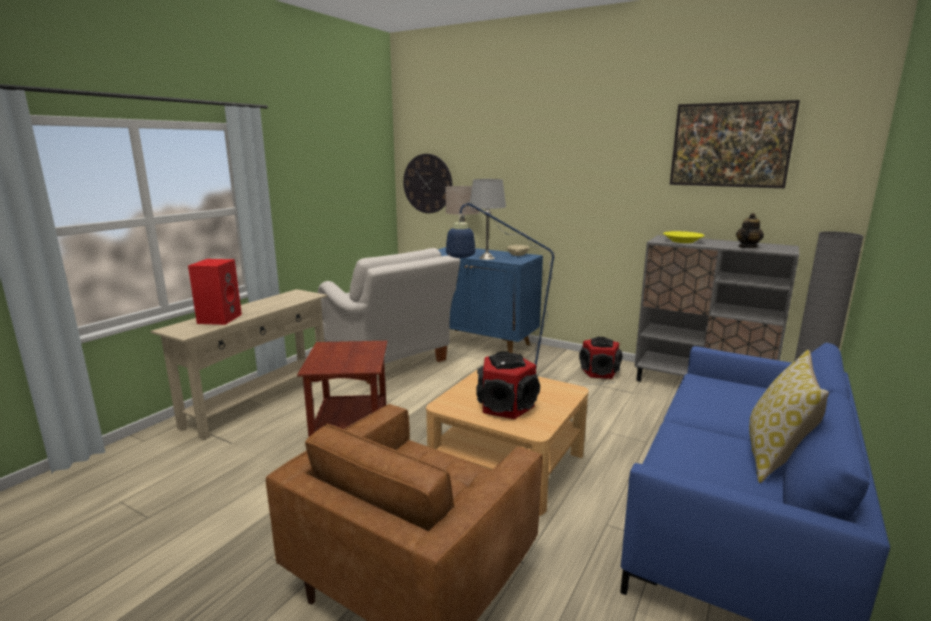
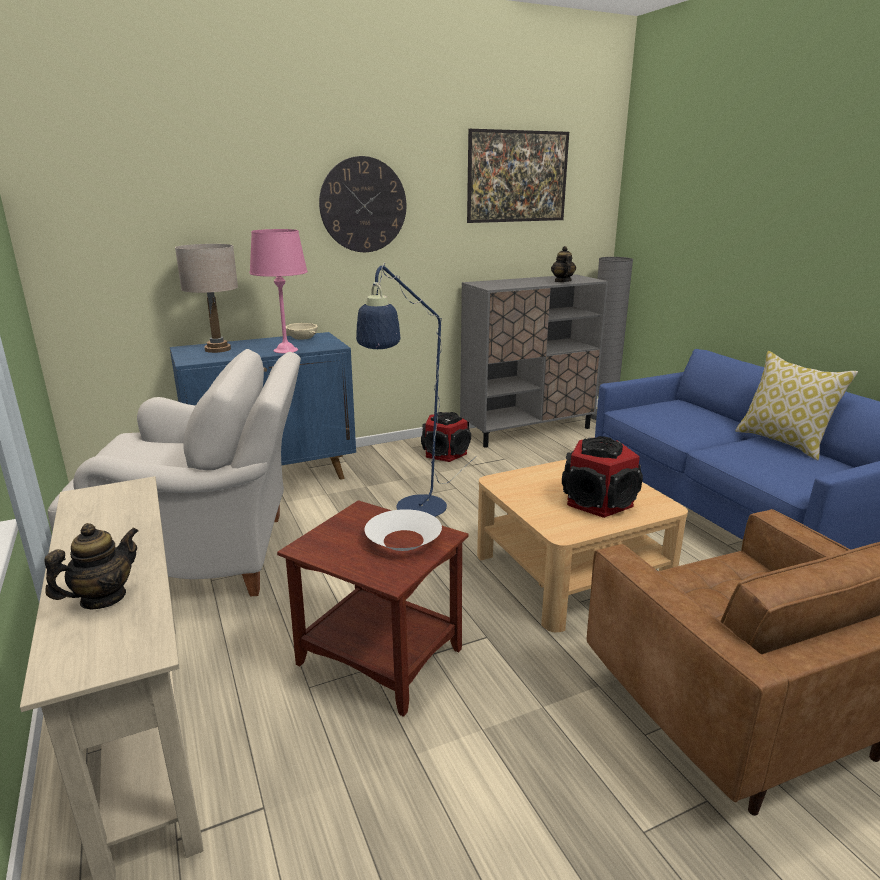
camera: 55 degrees left, 5 degrees up
red speaker [188,259,242,325] -> teapot [44,523,139,610]
wall clock [403,154,452,213] -> wall clock moved to [319,156,406,252]
grey table lamp [469,179,506,260] -> pink table lamp [250,229,308,353]
yellow bowl [663,231,705,243] -> none
none -> white bowl [365,509,442,551]

